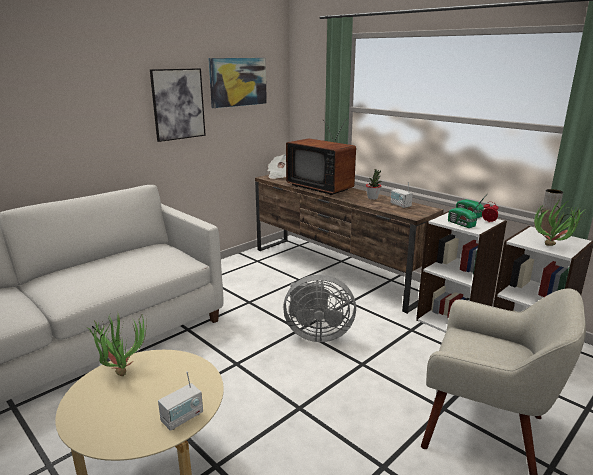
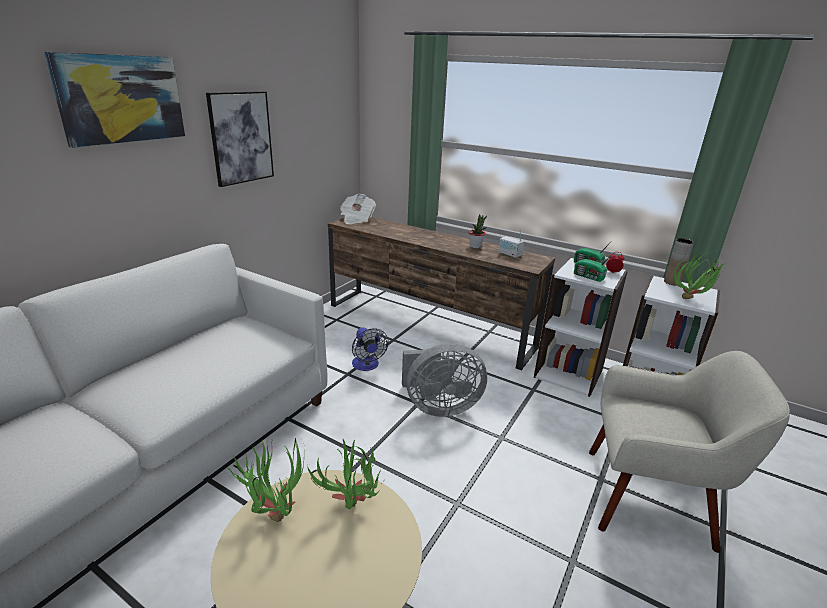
camera: 15 degrees left, 5 degrees up
radio [158,371,203,431] -> none
picture [209,58,267,108] -> picture moved to [44,52,185,148]
television [286,120,356,195] -> none
none -> potted plant [307,439,383,509]
none -> fan [352,328,389,371]

